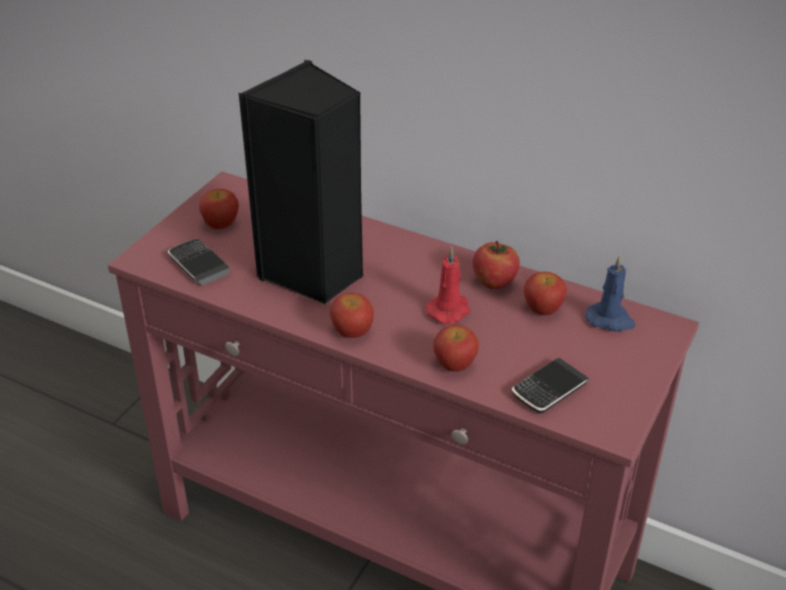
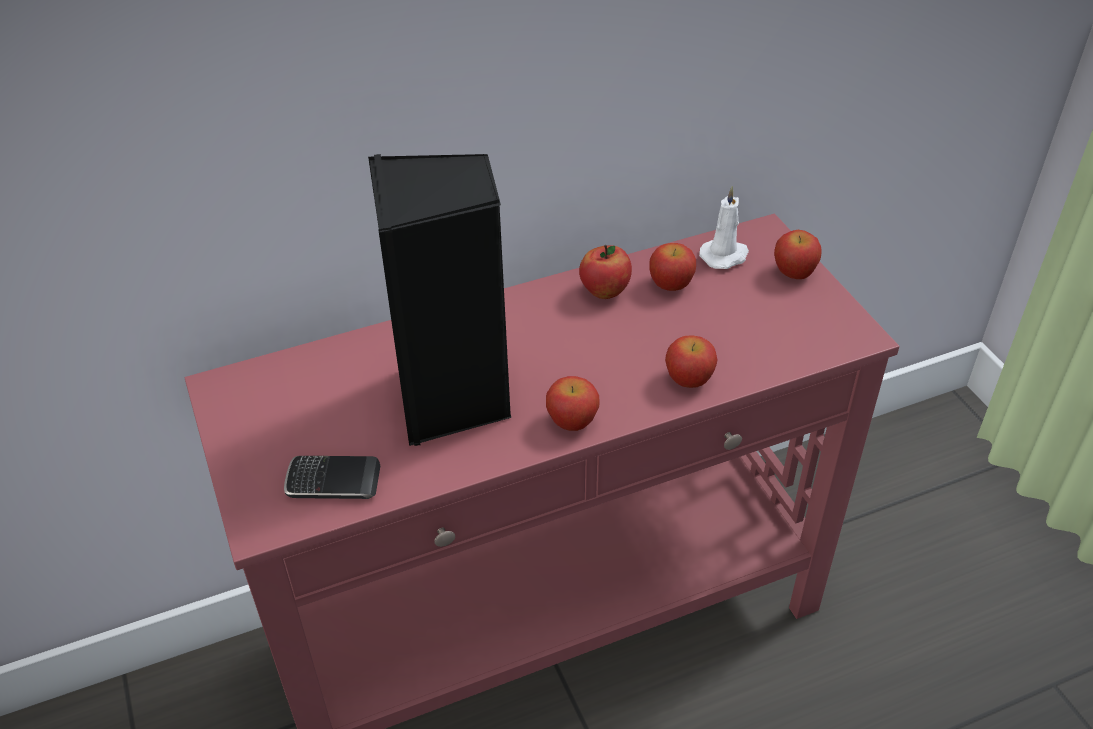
camera: 50 degrees left, 5 degrees up
apple [199,189,239,229] -> apple moved to [774,230,822,279]
red candle [426,247,470,324] -> none
phone [512,358,589,414] -> none
blue candle [585,255,635,332] -> white candle [699,186,749,269]

